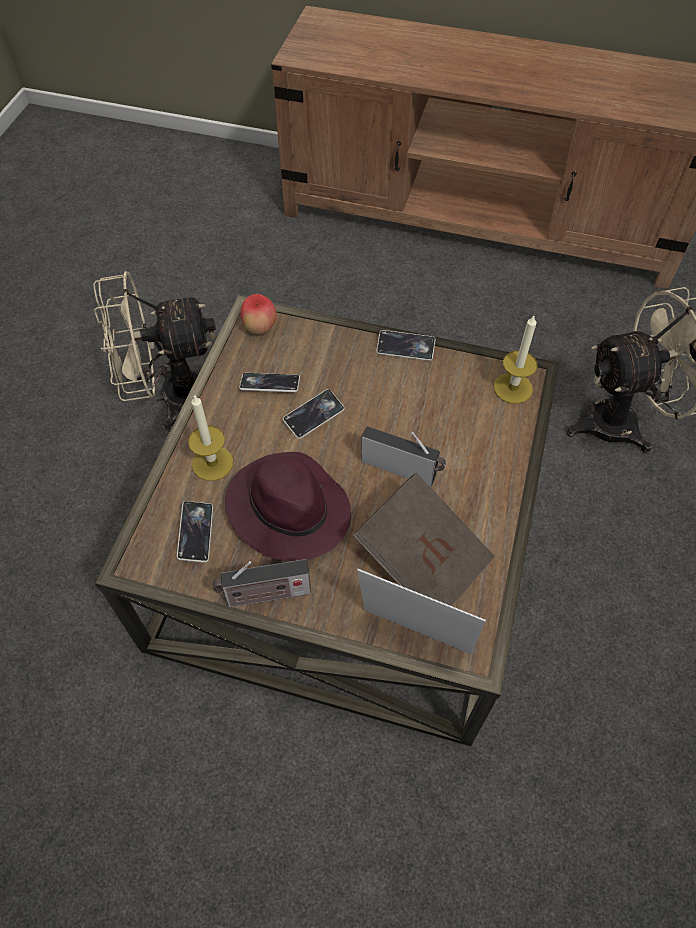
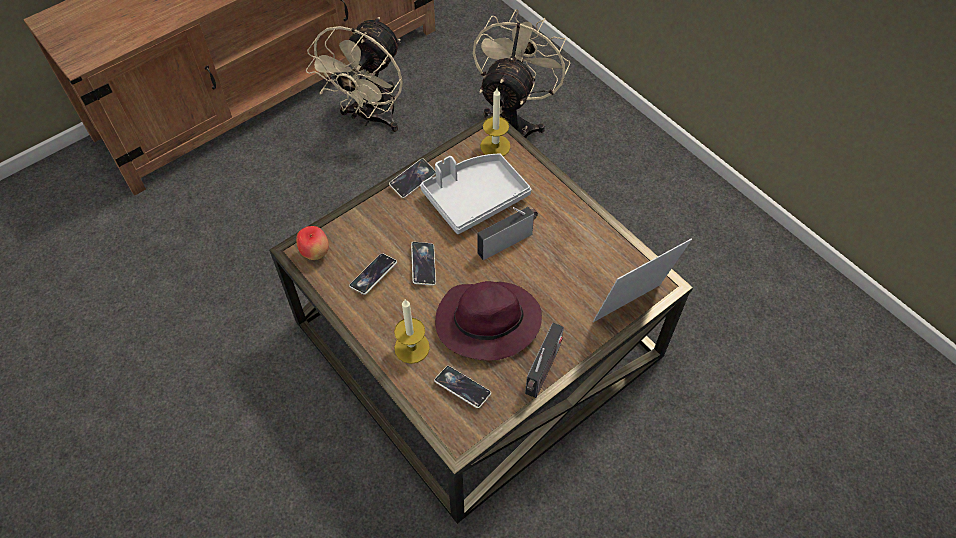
camera: 55 degrees left, 0 degrees up
beige fan [93,271,216,431] -> beige fan moved to [306,17,403,132]
brown book [352,473,494,606] -> none
none -> grey tray [420,153,531,234]

